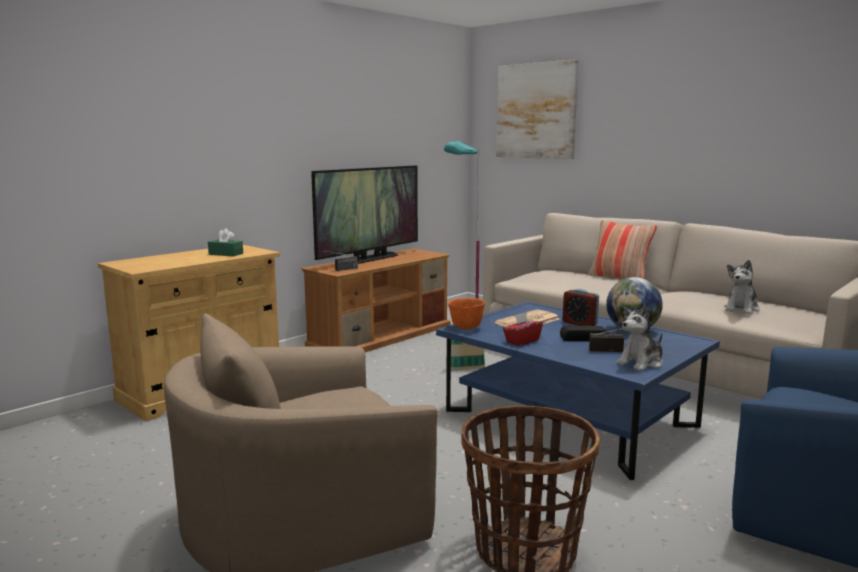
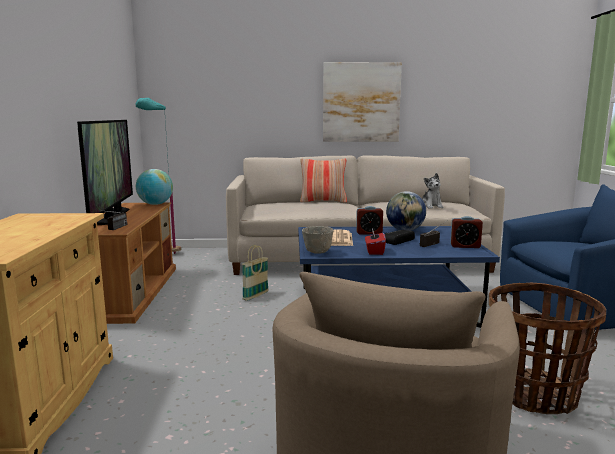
camera: 45 degrees left, 0 degrees up
green tissue box [208,228,243,256] -> none
orange bowl [448,298,485,330] -> grey bowl [302,226,334,254]
picture [496,59,579,159] -> picture moved to [323,62,402,142]
plush toy [616,304,663,371] -> alarm clock [450,216,483,248]
none -> globe [136,169,173,205]

